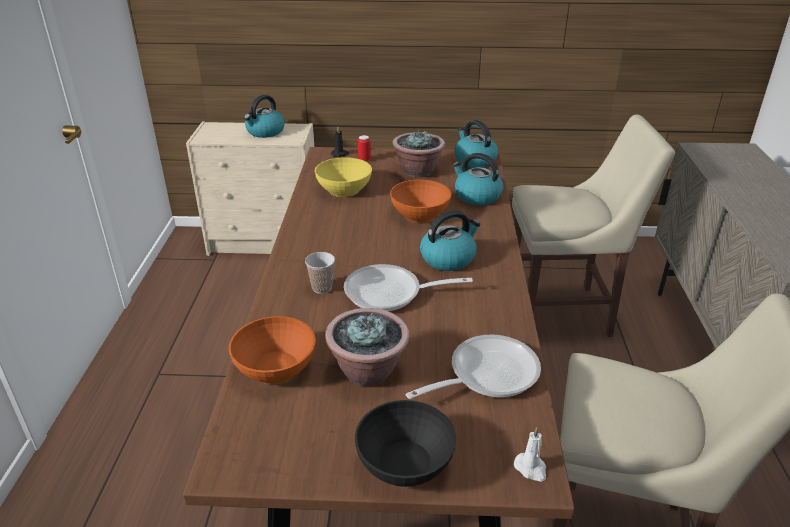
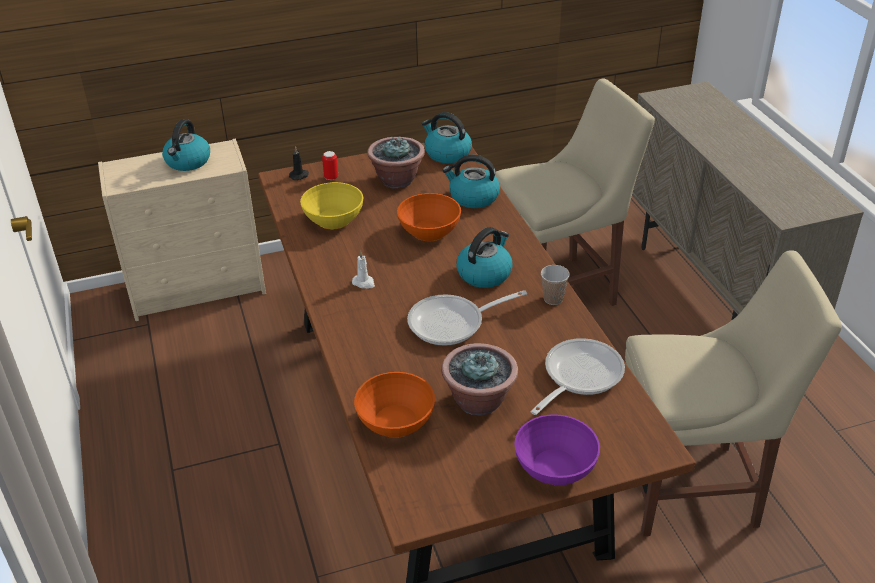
camera: 20 degrees left, 5 degrees up
cup [305,252,335,294] -> cup moved to [541,265,570,305]
black bowl [355,400,456,487] -> purple bowl [514,414,600,485]
white candle [514,427,546,482] -> white candle moved to [352,251,375,289]

